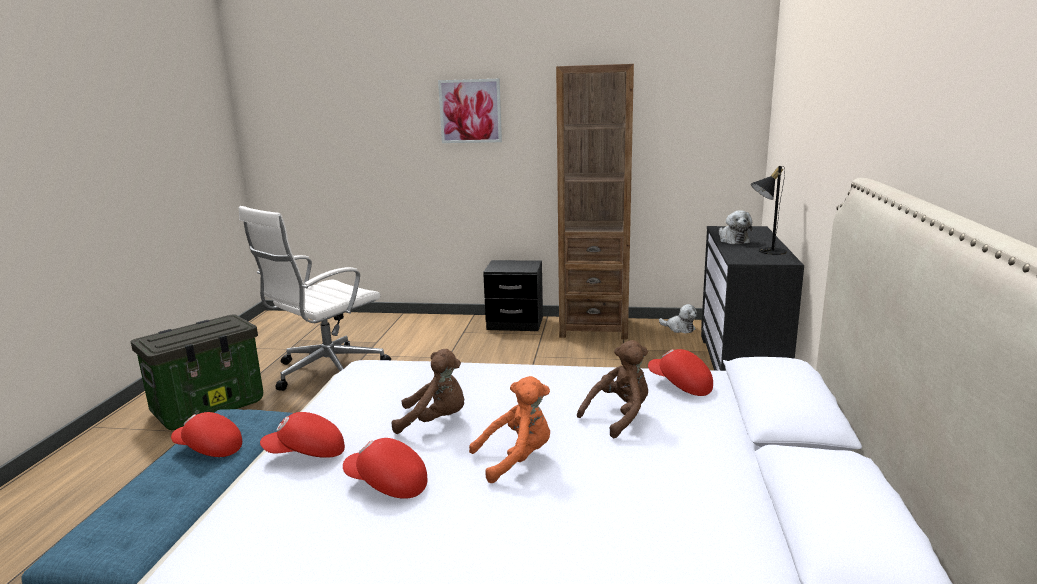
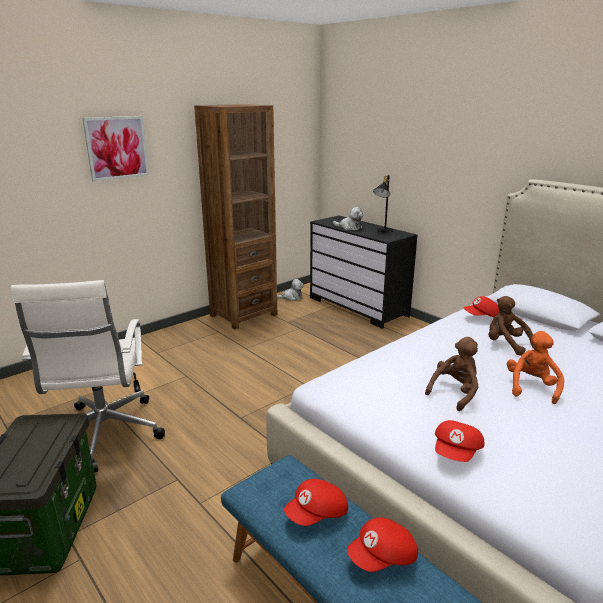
camera: 50 degrees left, 5 degrees up
red cap [343,438,427,499] -> red cap moved to [347,517,418,572]
black nightstand [483,260,543,331] -> none
brown plush toy [577,340,648,438] -> brown plush toy turned 45 degrees counterclockwise [489,296,533,356]

